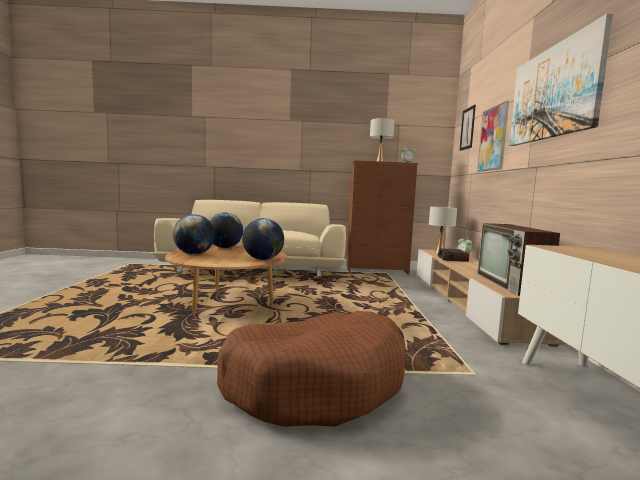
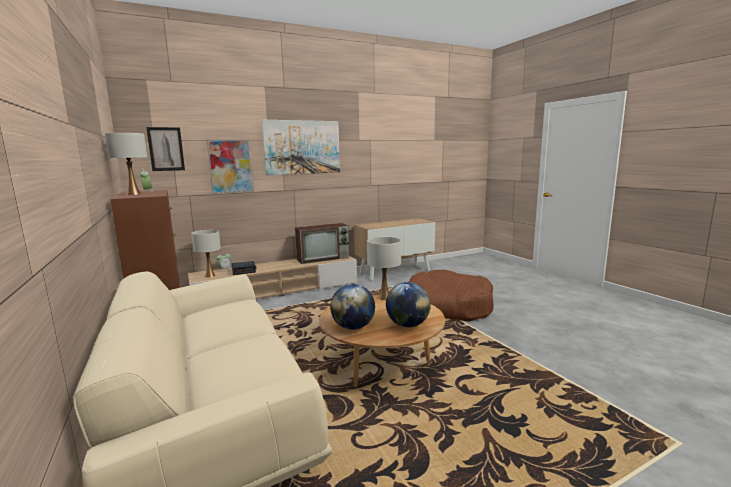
camera: 115 degrees left, 5 degrees up
globe [242,218,284,260] -> white table lamp [367,237,401,300]

